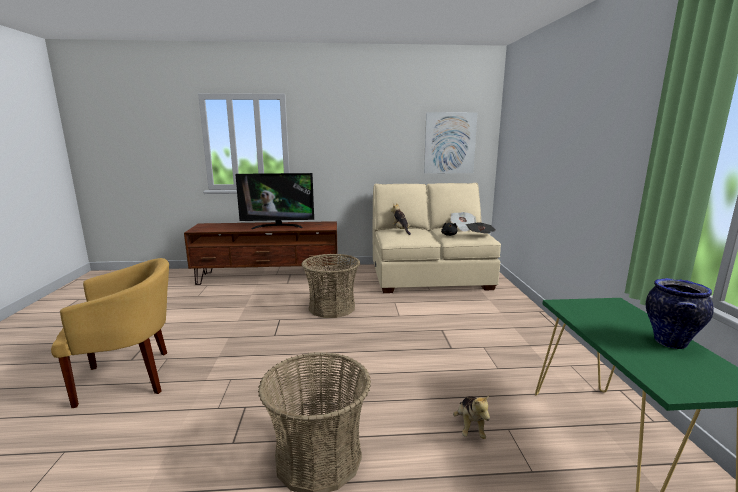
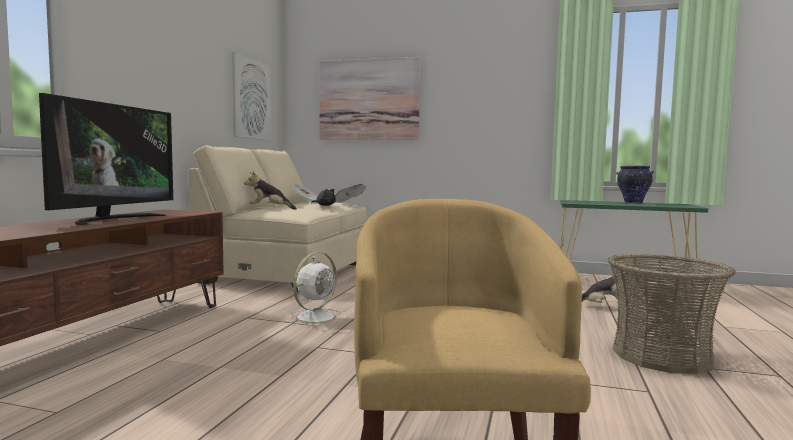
camera: 70 degrees left, 10 degrees down
basket [302,254,360,318] -> white fan [285,252,345,326]
none -> picture [320,57,420,140]

